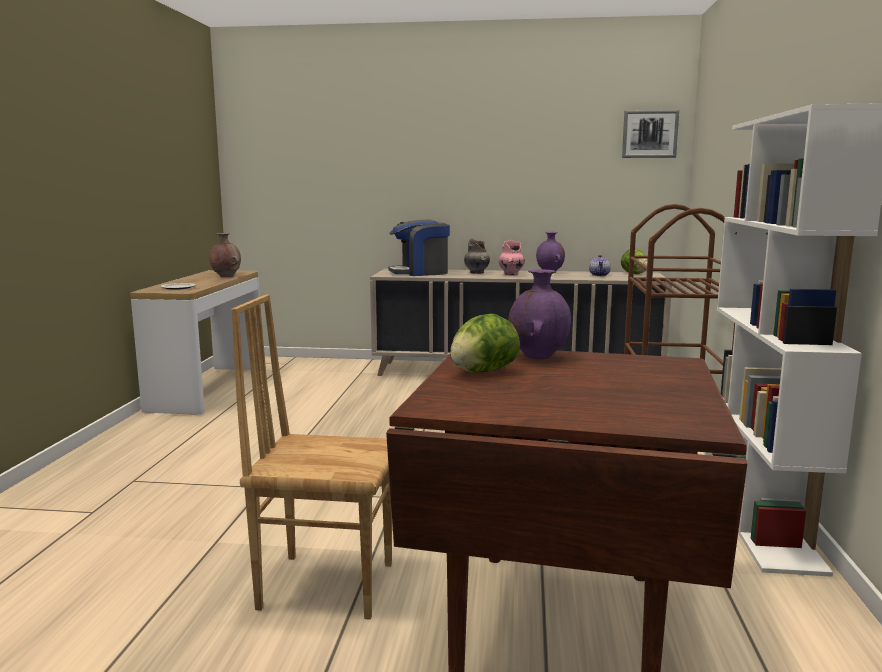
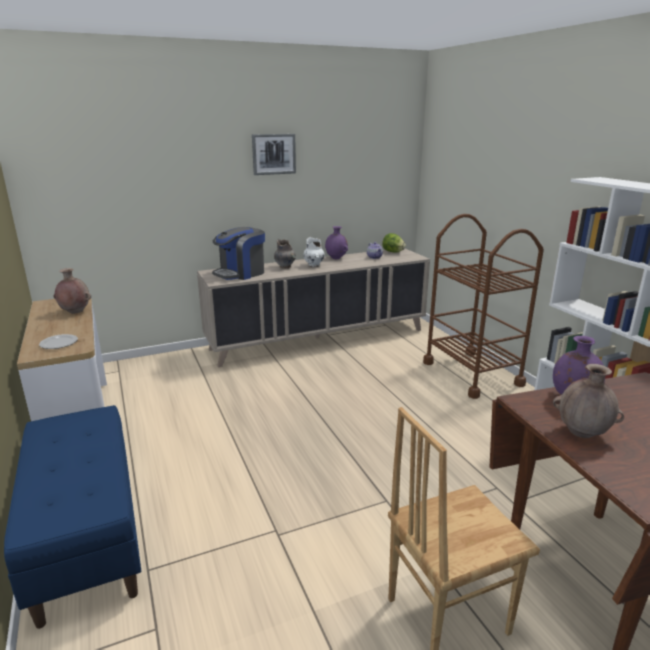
camera: 30 degrees left, 10 degrees up
lettuce [450,314,520,373] -> brown vase [553,364,624,438]
pink vase [498,239,525,275] -> white vase [303,237,325,267]
picture [622,110,679,158] -> picture moved to [252,134,296,175]
none -> blue bench [4,405,141,629]

